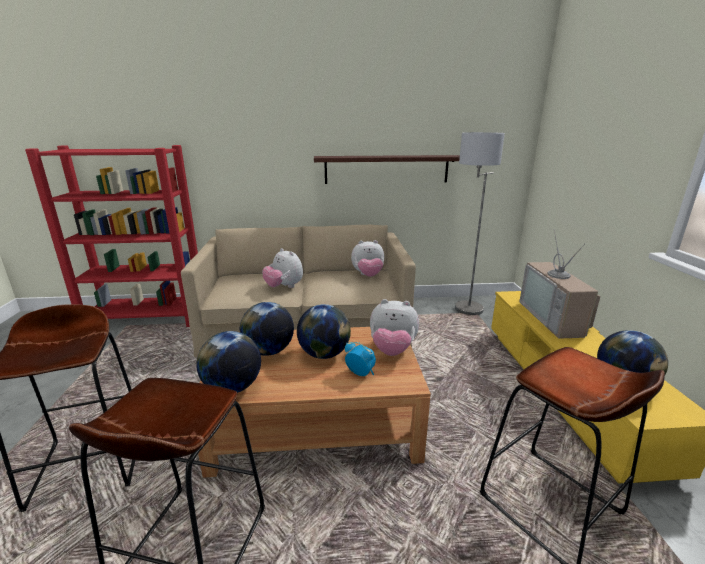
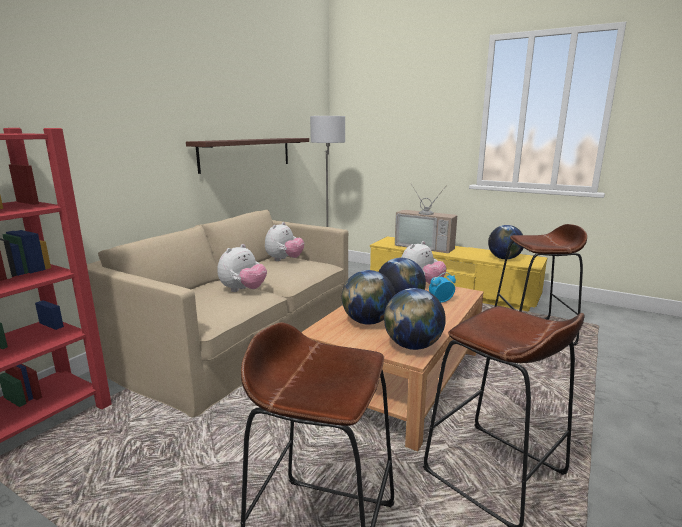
camera: 55 degrees left, 5 degrees down
plush toy [262,248,303,288] -> plush toy turned 45 degrees counterclockwise [217,244,267,292]

